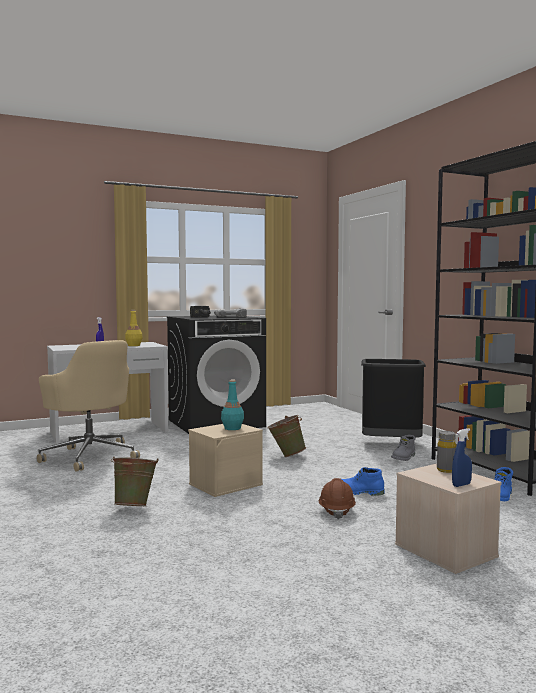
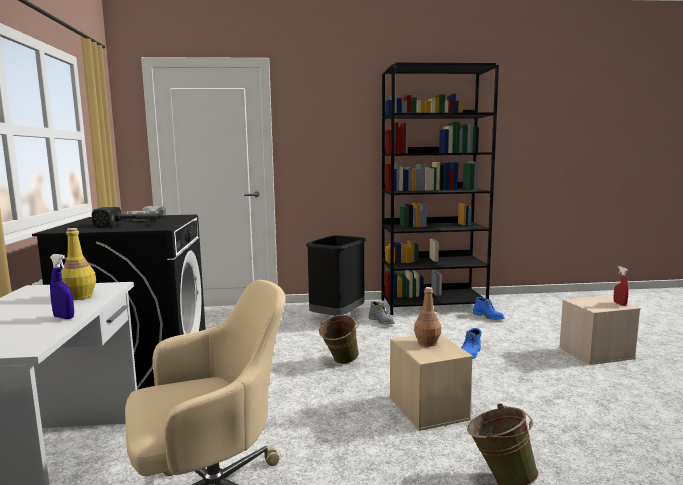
camera: 70 degrees left, 5 degrees up
turquoise bottle [221,380,244,430] -> brown bottle [414,287,441,347]
brown hard hat [319,478,356,520] -> none
grey bottle [437,431,456,473] -> none
blue spray bottle [452,428,472,487] -> red spray bottle [613,266,629,306]

